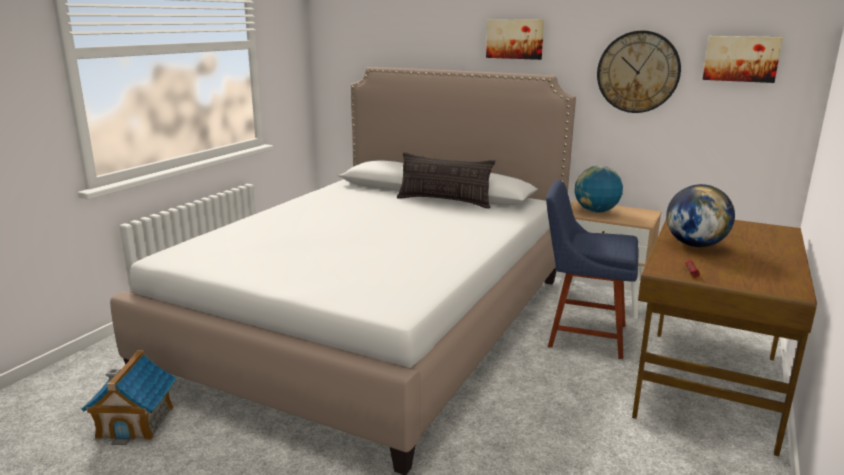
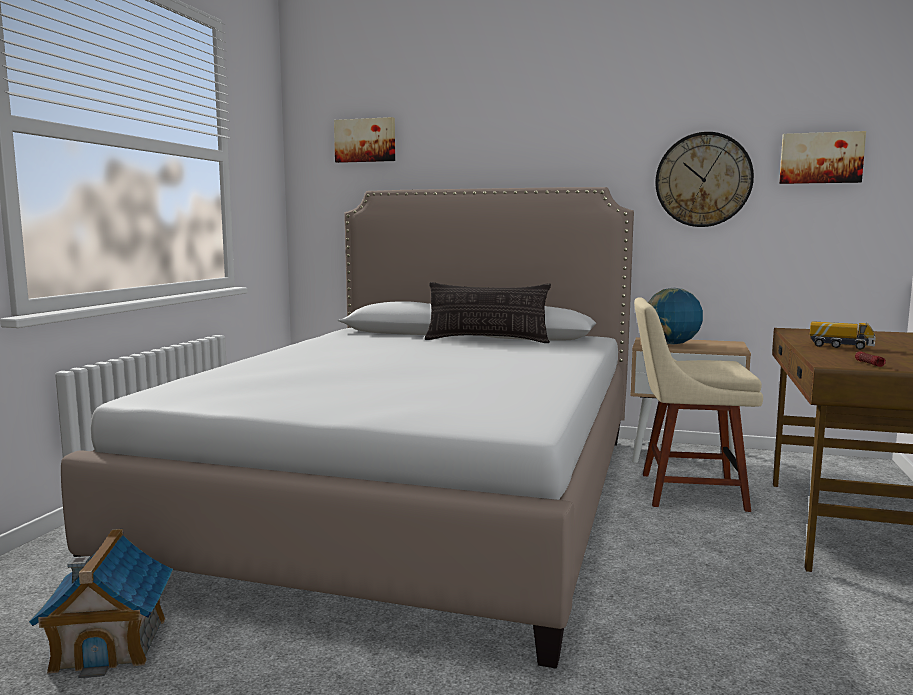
camera: 10 degrees left, 10 degrees down
picture [486,19,544,60] -> picture moved to [334,117,395,163]
blue chair [546,180,638,359] -> beige chair [634,297,763,512]
globe [666,184,735,247] -> toy truck [810,321,876,350]

